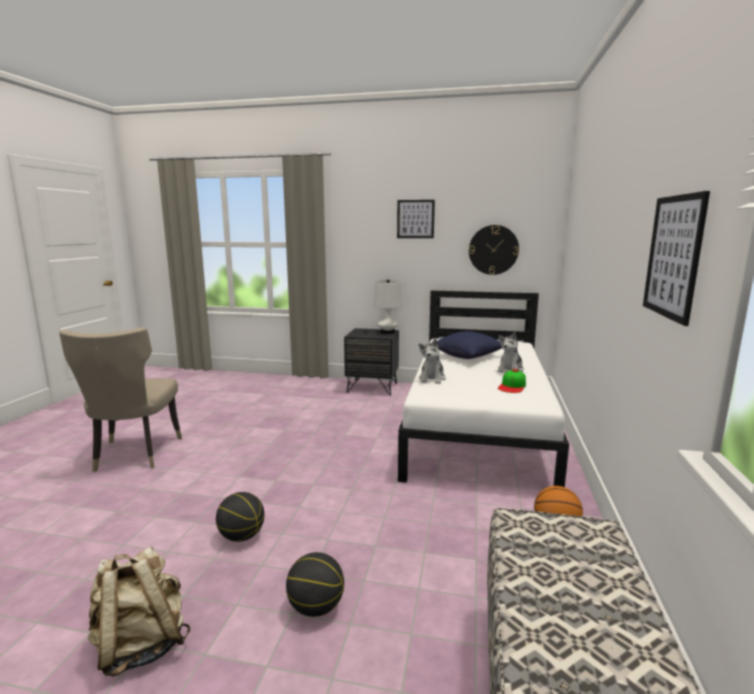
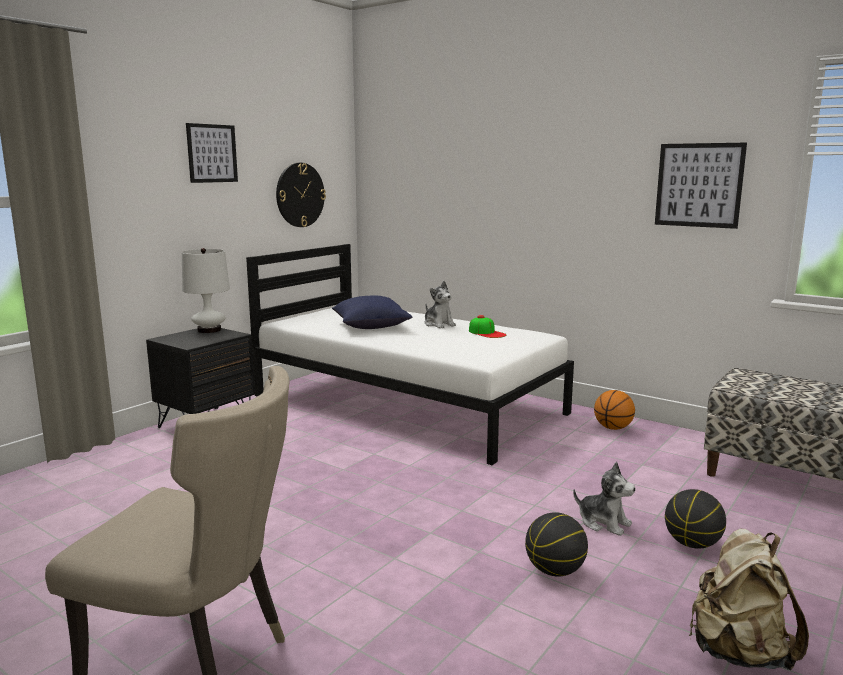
camera: 65 degrees left, 0 degrees up
plush toy [419,339,446,384] -> plush toy moved to [573,462,636,536]

